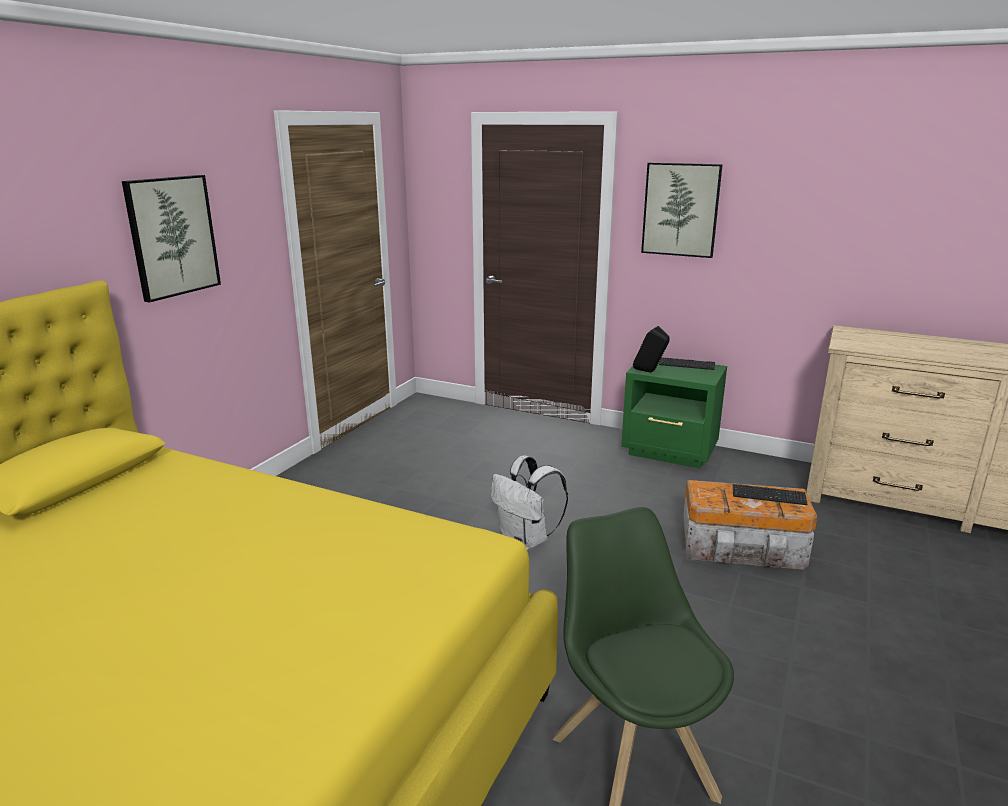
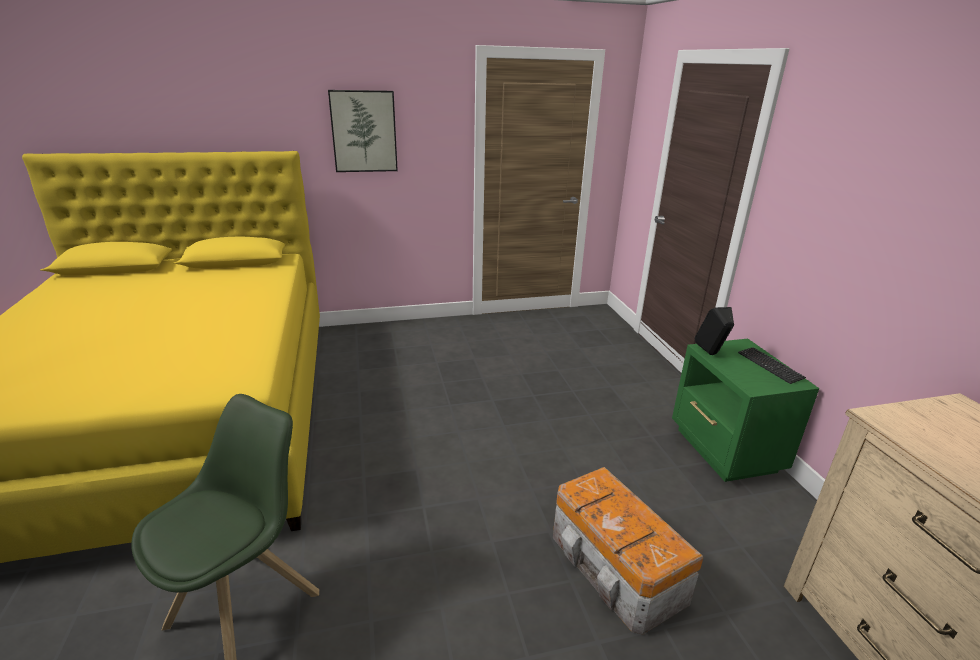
camera: 50 degrees right, 5 degrees up
white backpack [491,455,568,550] -> none
picture [641,163,723,258] -> none
keyboard [733,484,807,505] -> none

